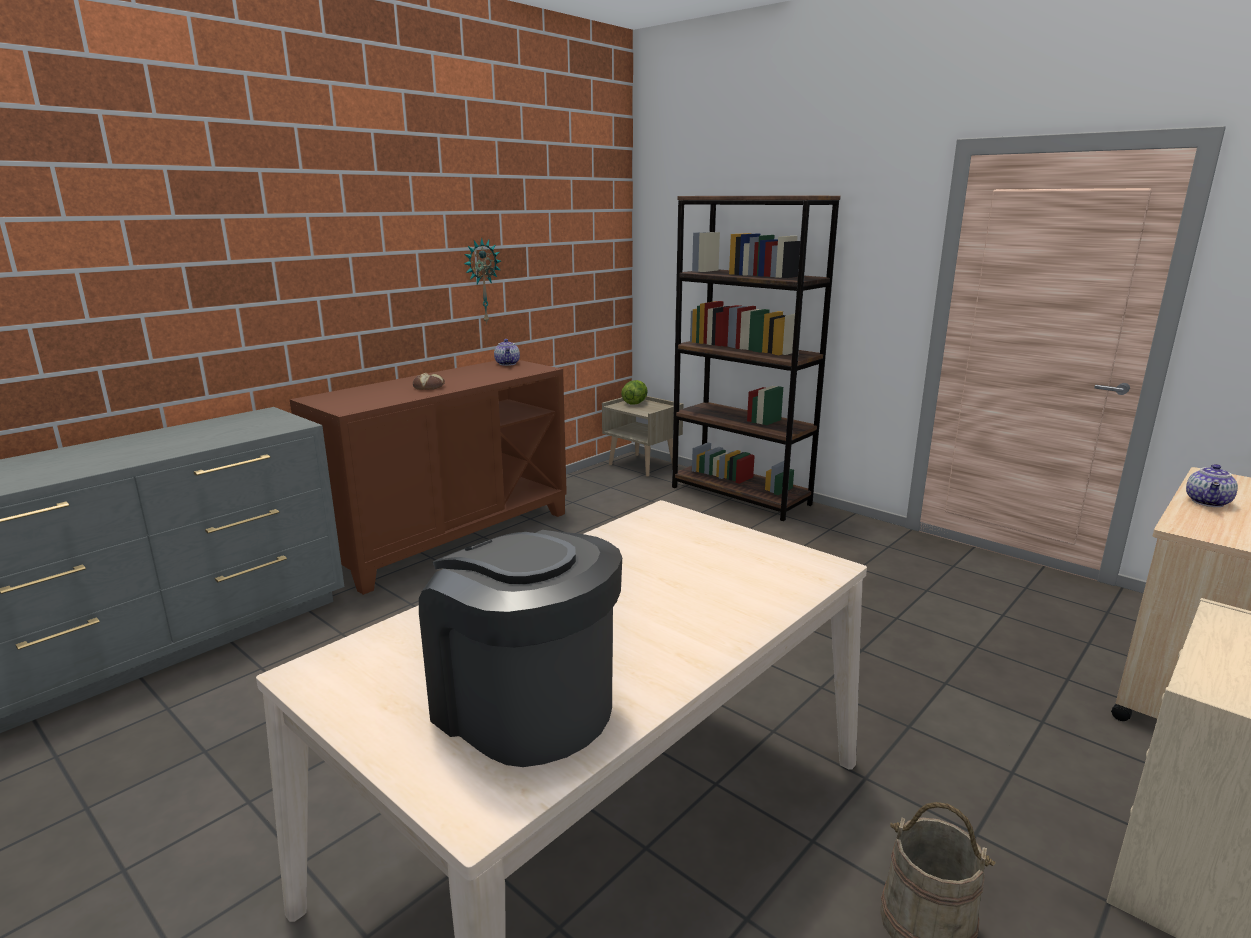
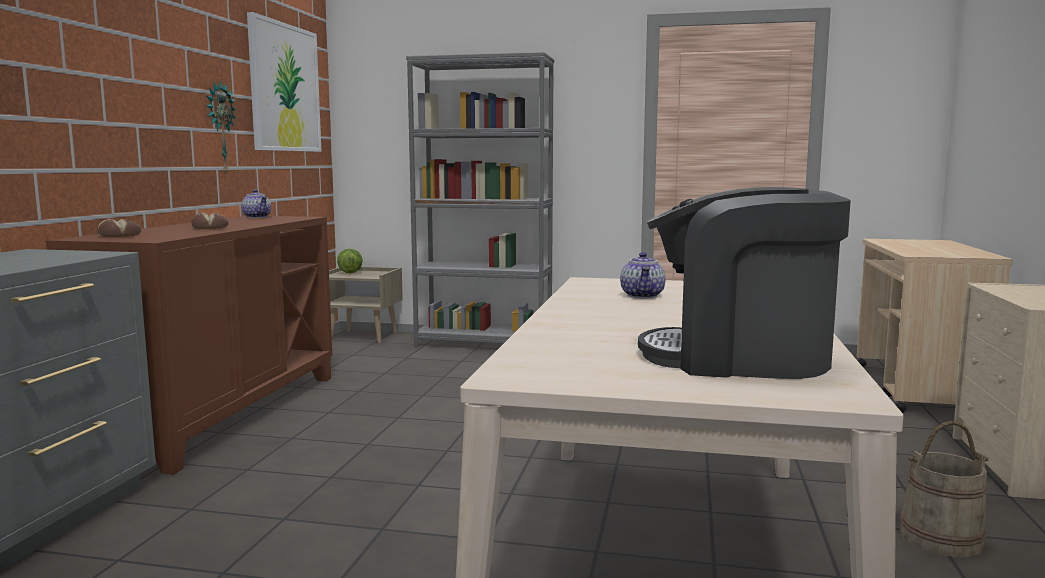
camera: 30 degrees left, 10 degrees down
brown bookcase [672,195,841,521] -> grey bookcase [406,52,554,347]
teapot [1186,464,1238,507] -> teapot moved to [620,252,665,299]
none -> bread [97,219,141,238]
none -> picture [247,12,322,152]

